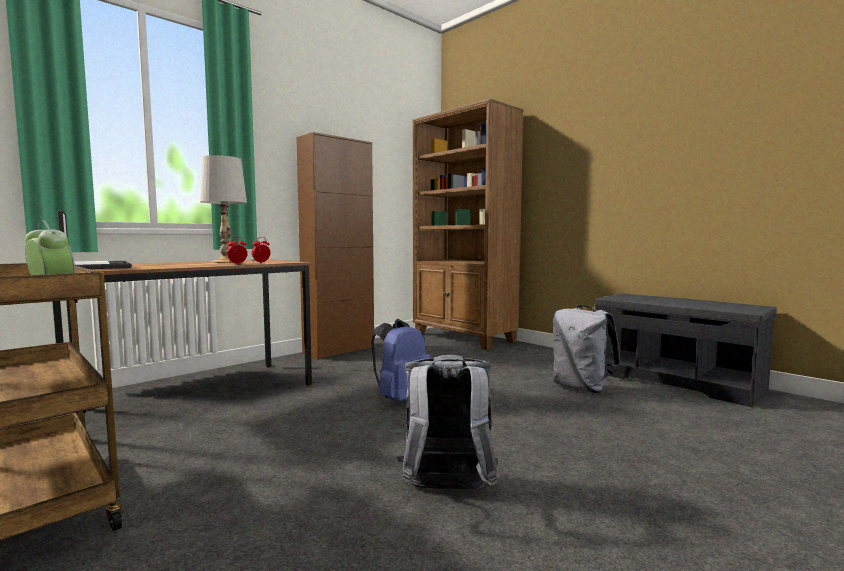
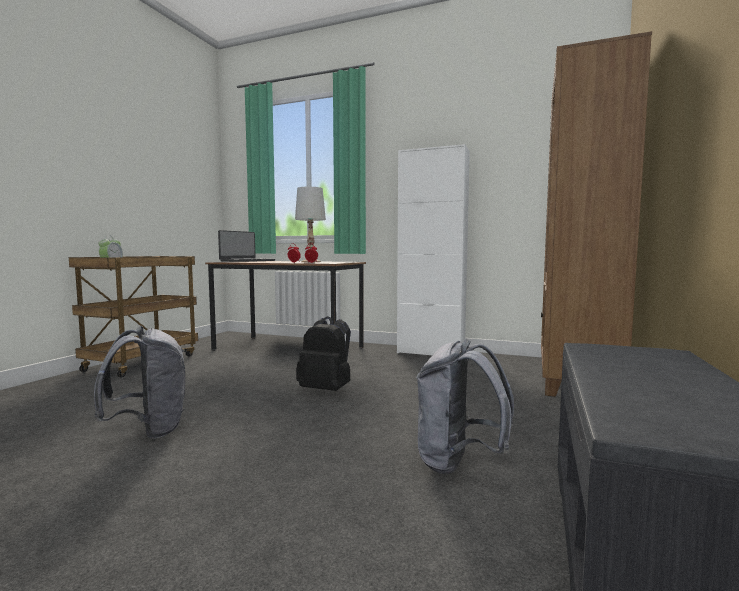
camera: 65 degrees right, 0 degrees up
brown cabinet [296,132,374,360] -> white cabinet [397,144,470,355]
blue backpack [371,319,431,401] -> black backpack [296,316,351,391]

